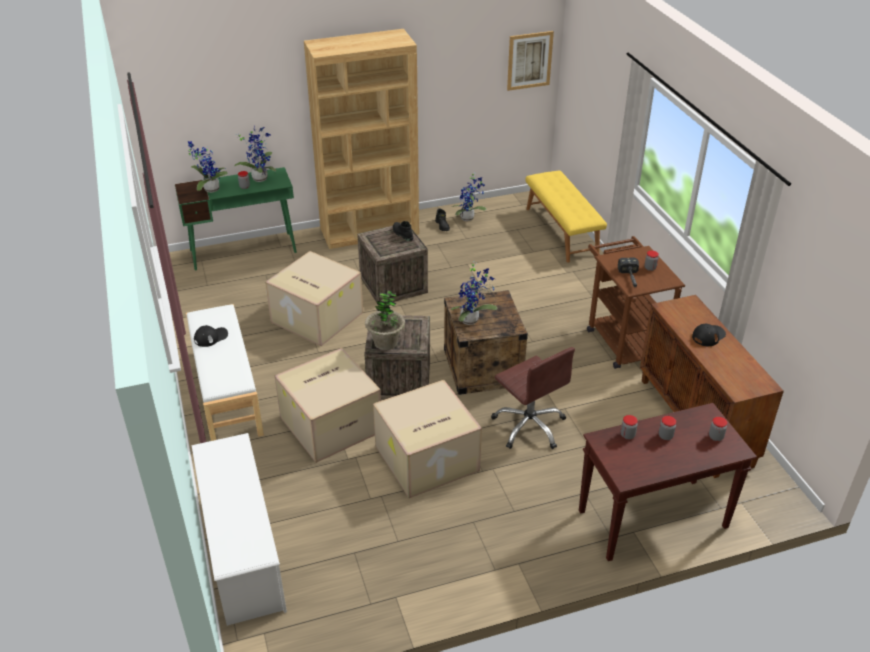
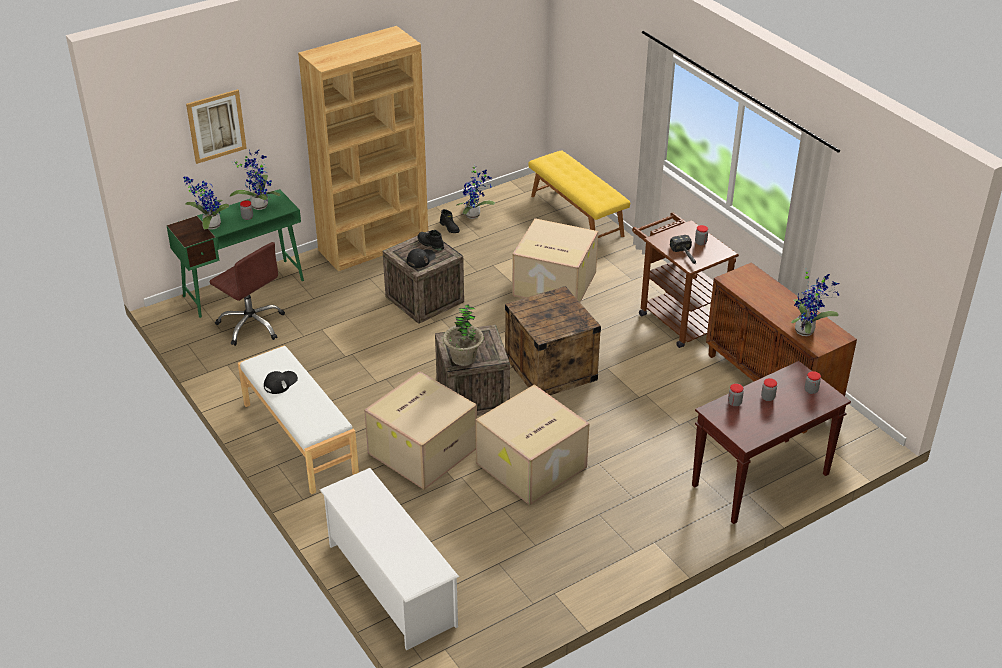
camera: 15 degrees left, 0 degrees up
cardboard box [265,251,363,346] -> cardboard box moved to [512,218,598,302]
potted plant [451,261,497,325] -> potted plant moved to [791,270,839,336]
brown office chair [491,347,575,449] -> brown office chair moved to [209,242,285,346]
picture [507,31,554,91] -> picture moved to [186,89,247,164]
black cap [692,323,726,346] -> black cap moved to [407,248,436,268]

